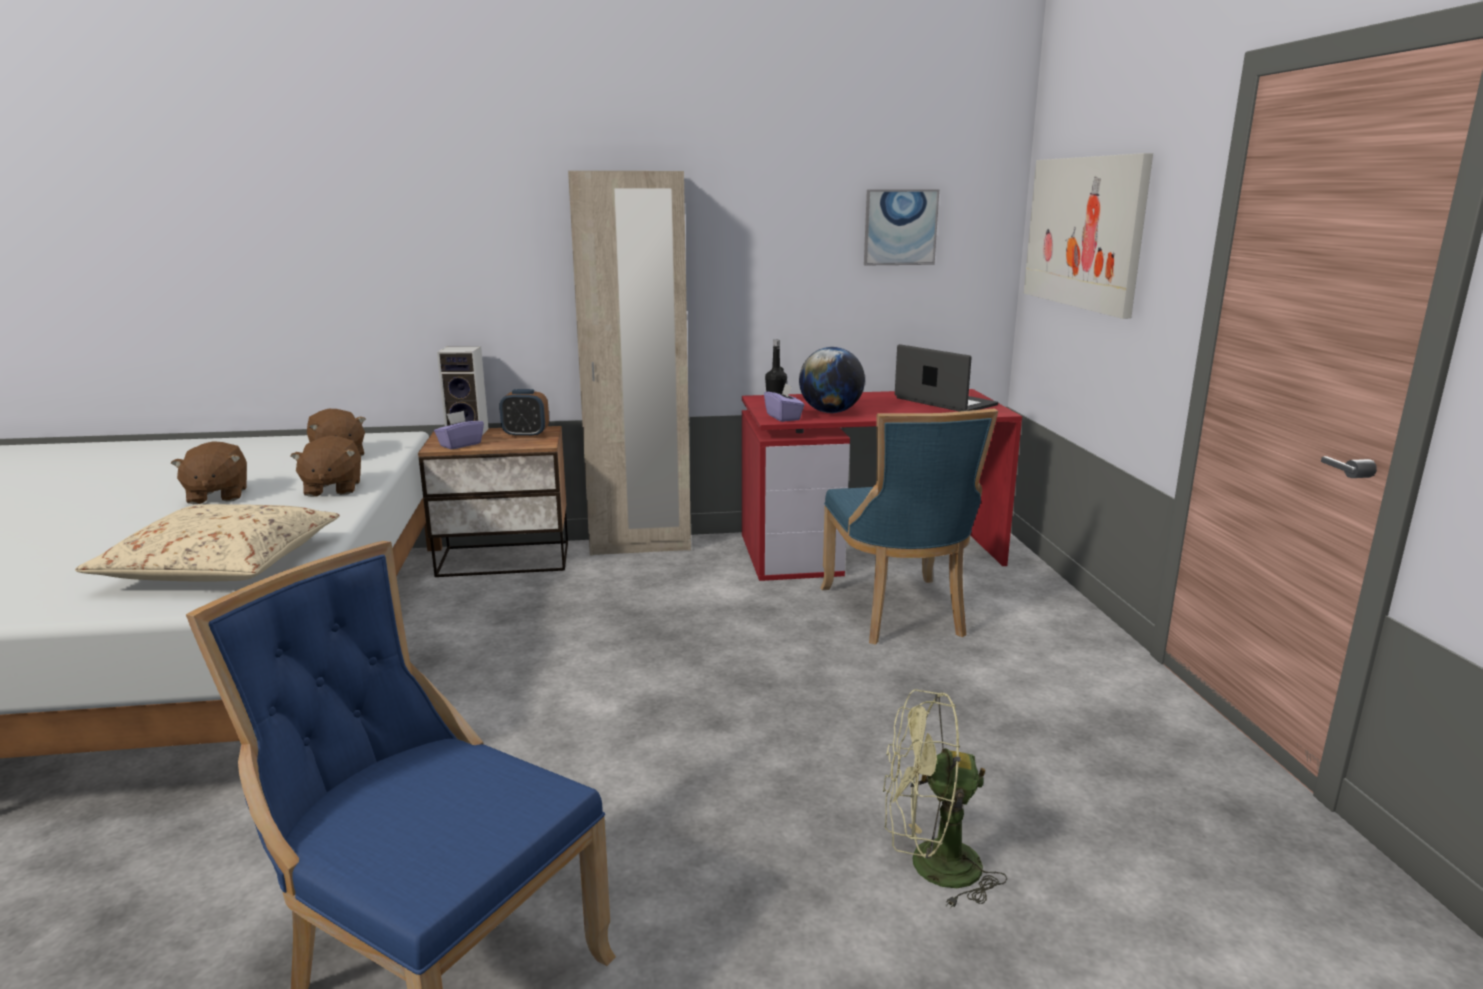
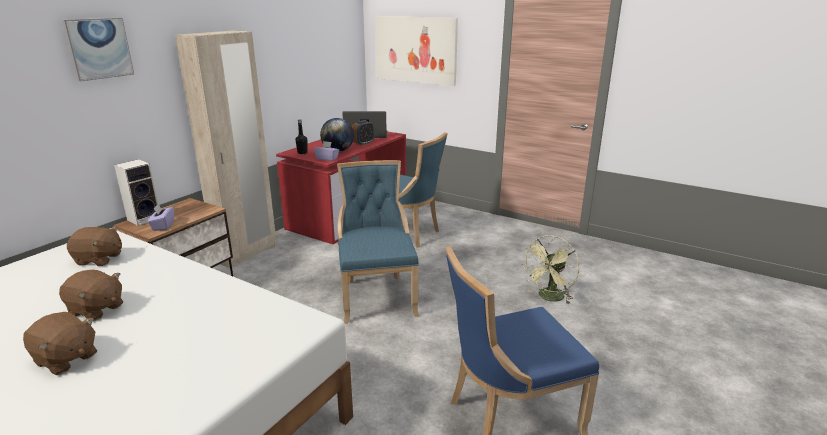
camera: 50 degrees left, 5 degrees up
beige pillow [75,504,339,582] -> none
brown plush toy [290,436,361,497] -> brown plush toy moved to [23,312,97,375]
alarm clock [499,389,549,438] -> alarm clock moved to [352,120,374,145]
picture [864,190,939,265] -> picture moved to [62,18,134,82]
none -> blue chair [337,160,419,324]

